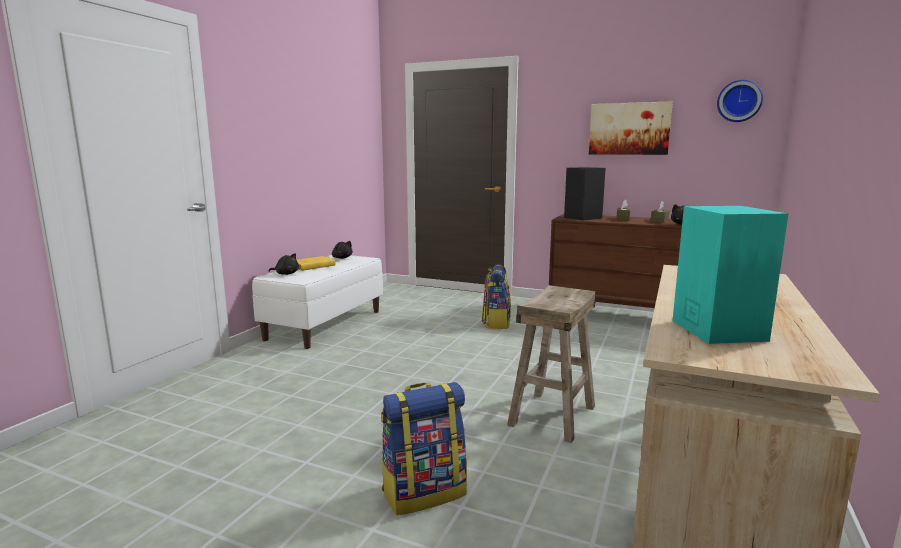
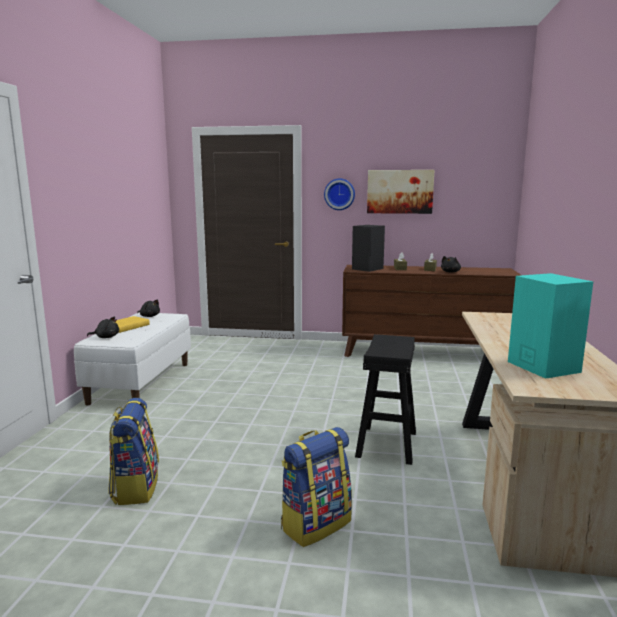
camera: 15 degrees left, 0 degrees up
backpack [482,264,511,329] -> backpack moved to [109,398,159,505]
beige stool [507,285,596,443] -> black stool [355,334,416,465]
wall clock [717,80,763,122] -> wall clock moved to [324,179,355,210]

